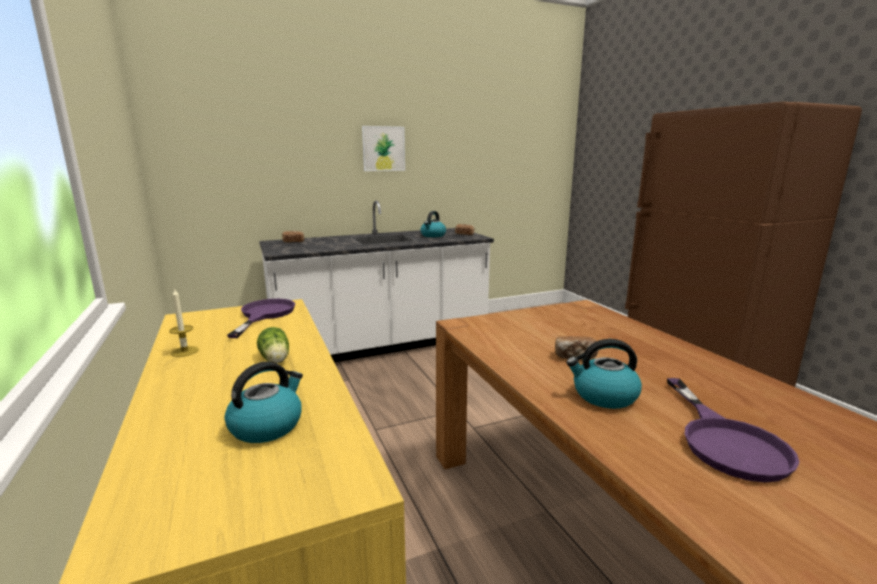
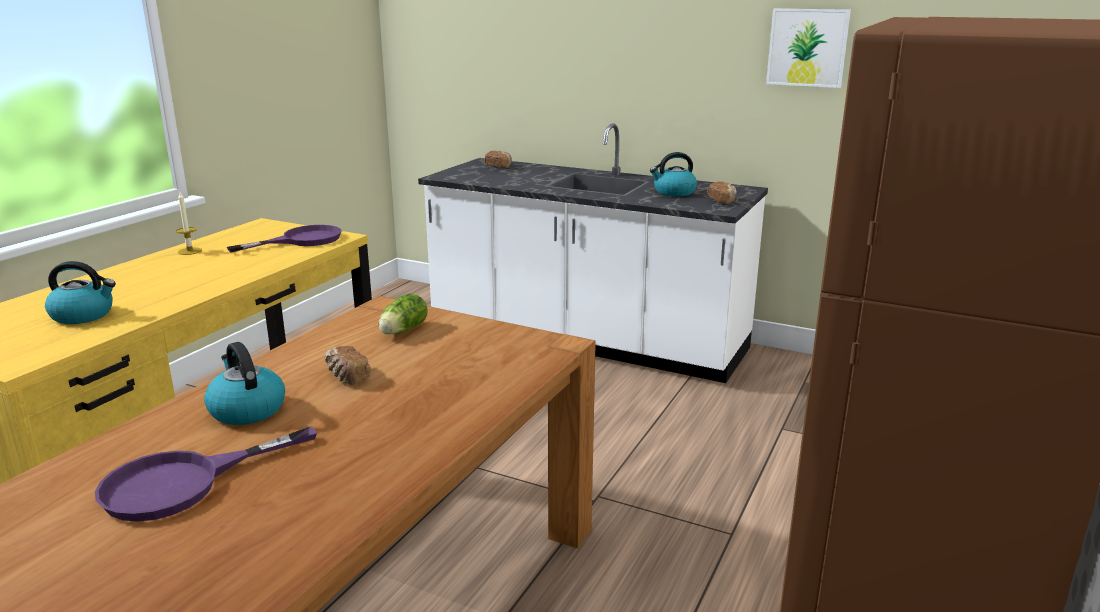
camera: 50 degrees right, 5 degrees up
lettuce [257,327,289,364] -> lettuce moved to [378,293,428,335]
picture [362,126,405,171] -> picture moved to [766,9,851,88]

